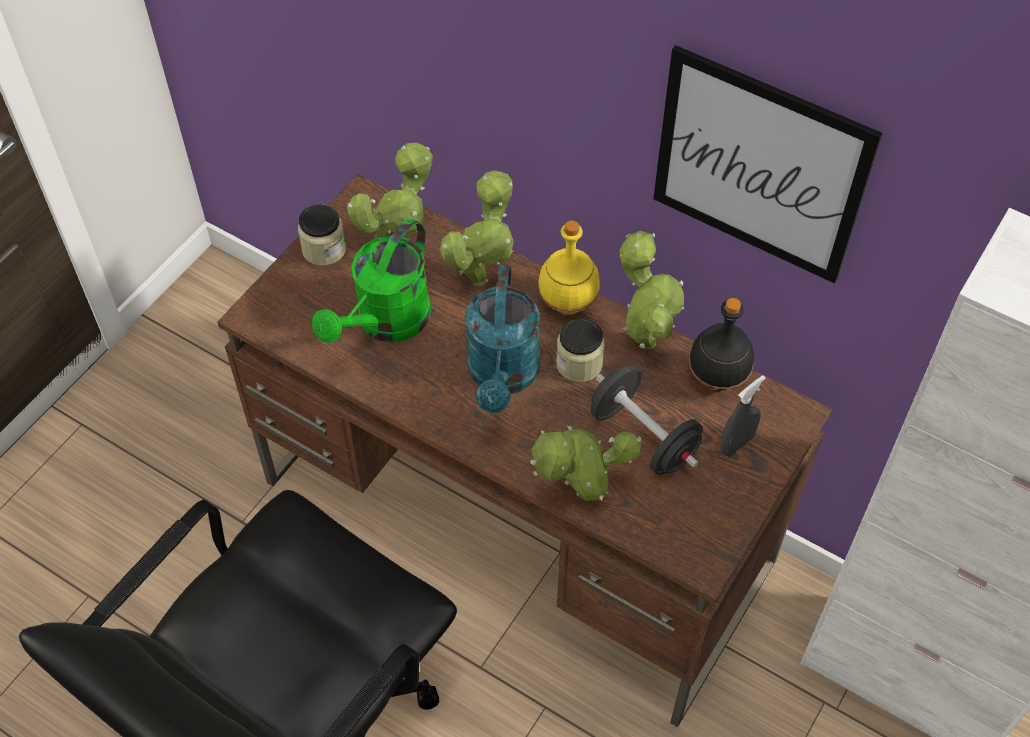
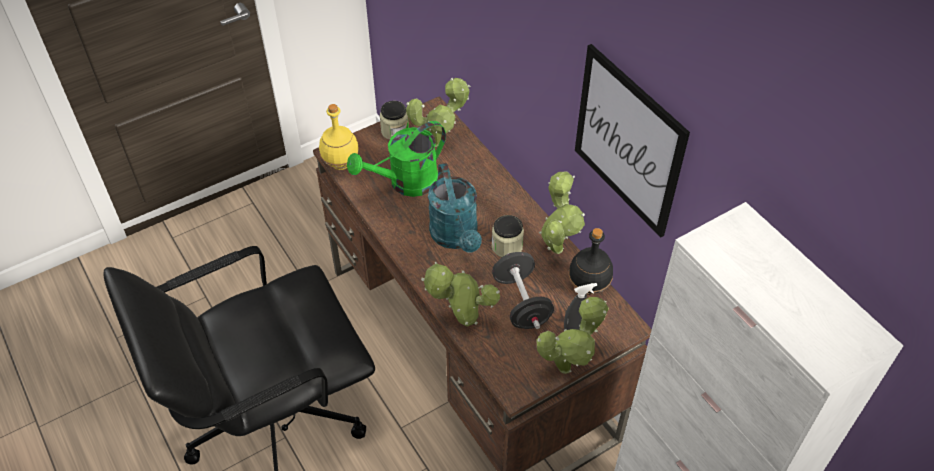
camera: 25 degrees right, 5 degrees down
potted plant [440,170,514,286] -> potted plant moved to [536,297,609,374]
turquoise watering can [465,265,540,413] -> turquoise watering can turned 45 degrees counterclockwise [428,163,482,252]
yellow bottle [538,221,600,315] -> yellow bottle moved to [319,104,359,170]

